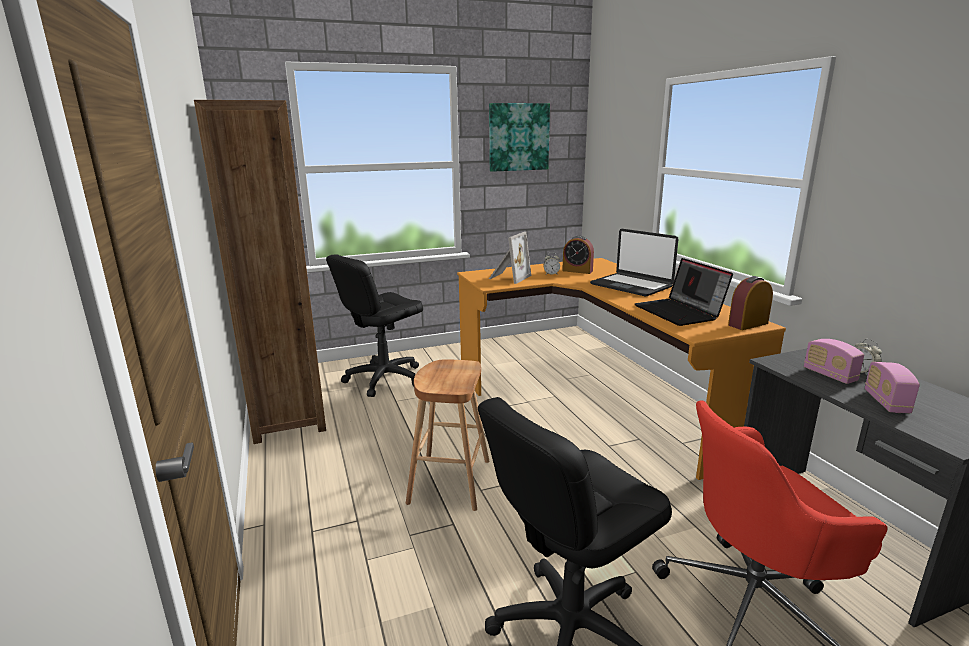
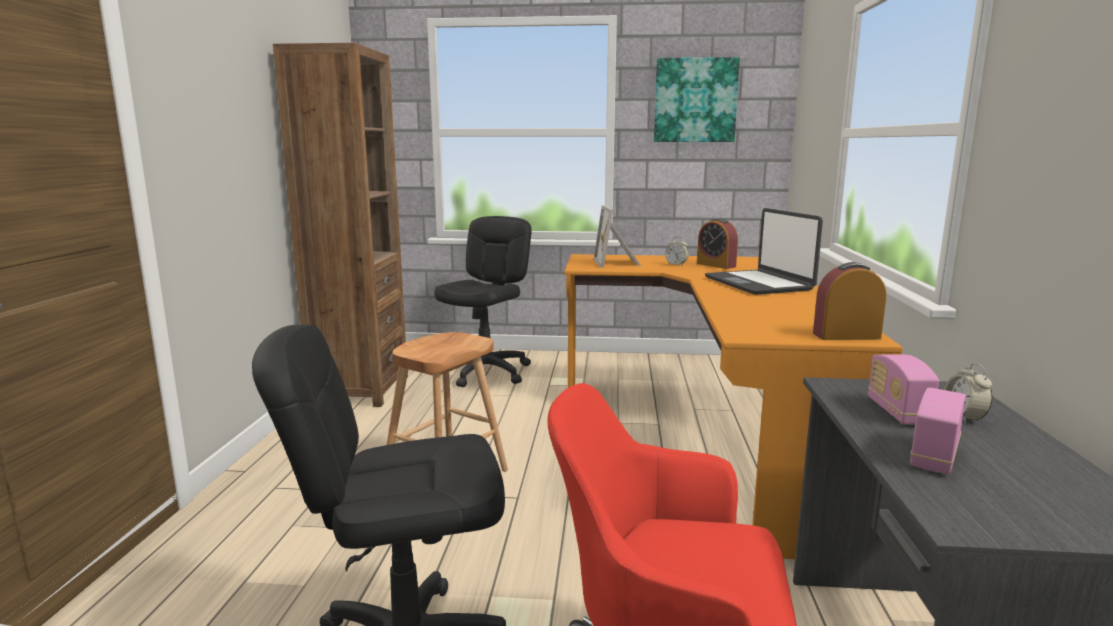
camera: 25 degrees right, 5 degrees down
black office chair [326,254,423,397] -> black office chair turned 135 degrees clockwise [434,216,532,387]
picture frame [489,232,531,284] -> picture frame turned 120 degrees clockwise [593,205,641,268]
laptop [635,258,733,326] -> none

